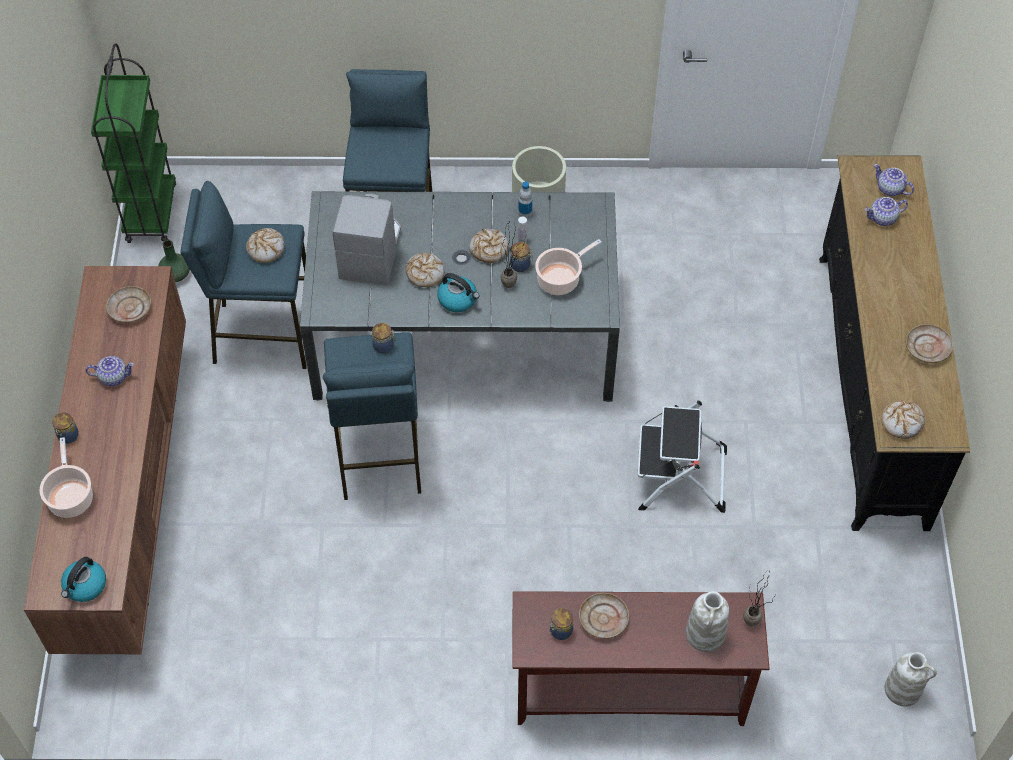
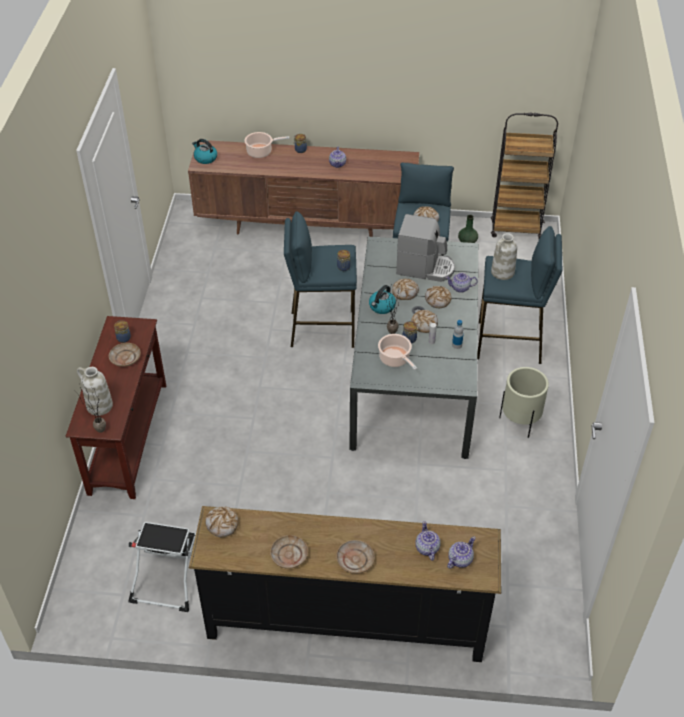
camera: 95 degrees right, 10 degrees down
green cart [91,43,177,243] -> brown cart [491,113,558,239]
beige plate [106,286,151,323] -> beige plate moved to [336,540,375,574]
step ladder [638,401,727,513] -> step ladder moved to [128,522,196,612]
white vase [885,652,937,707] -> white vase moved to [491,233,517,280]
none -> bread [425,286,452,308]
none -> teapot [445,273,478,293]

